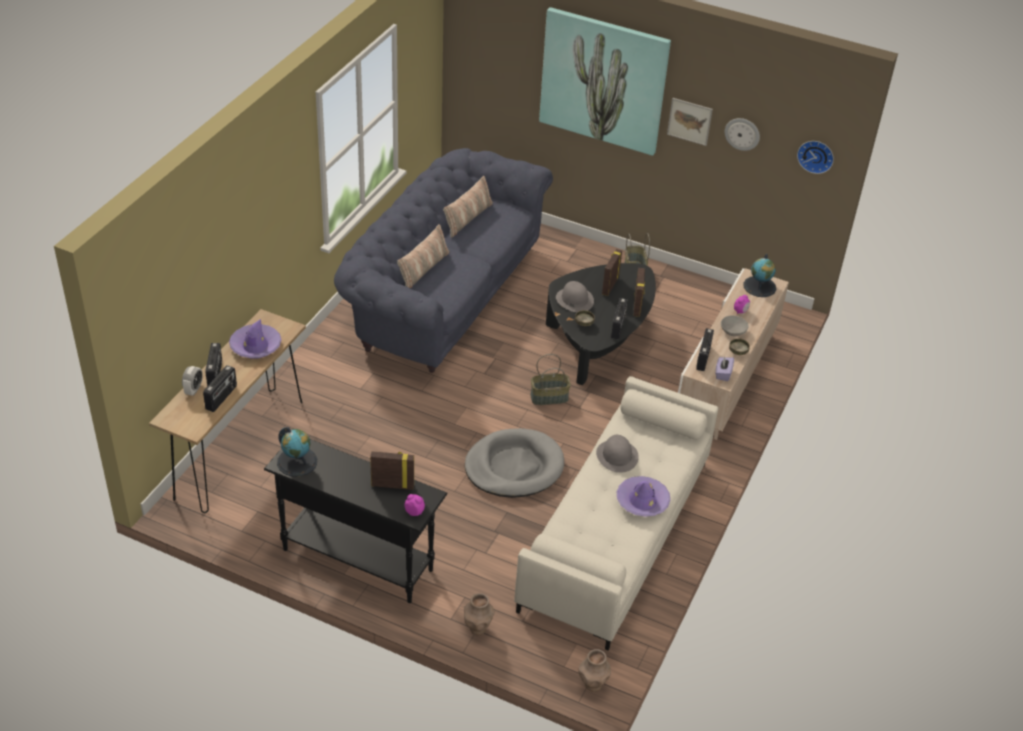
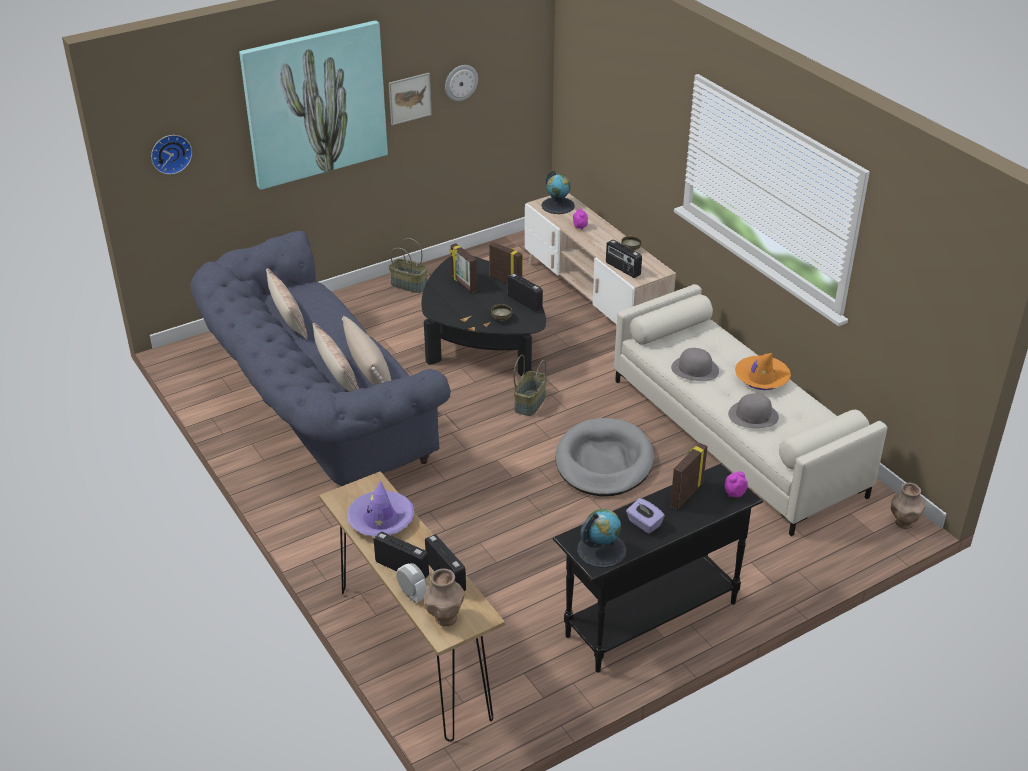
camera: 55 degrees left, 5 degrees down
brown vase [464,593,495,635] -> brown vase moved to [424,568,465,626]
grey hat [556,281,594,312] -> grey hat moved to [728,393,779,428]
purple hat [617,476,670,517] -> orange hat [735,353,791,390]
purple tissue box [715,356,734,381] -> purple tissue box moved to [626,498,665,534]
grey bowl [721,315,749,336] -> none
wall clock [797,141,834,174] -> wall clock moved to [151,135,192,175]
none -> beige pillow [342,316,391,386]

